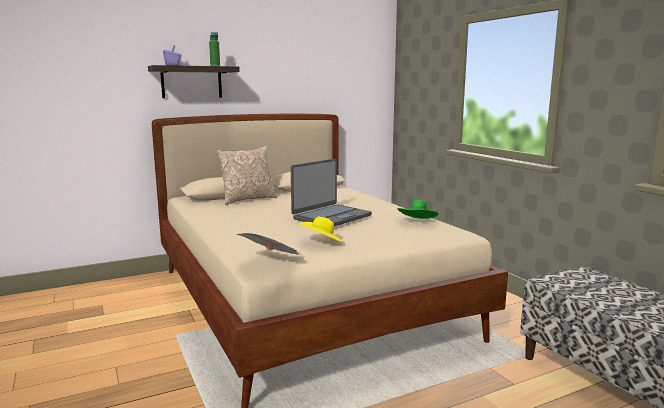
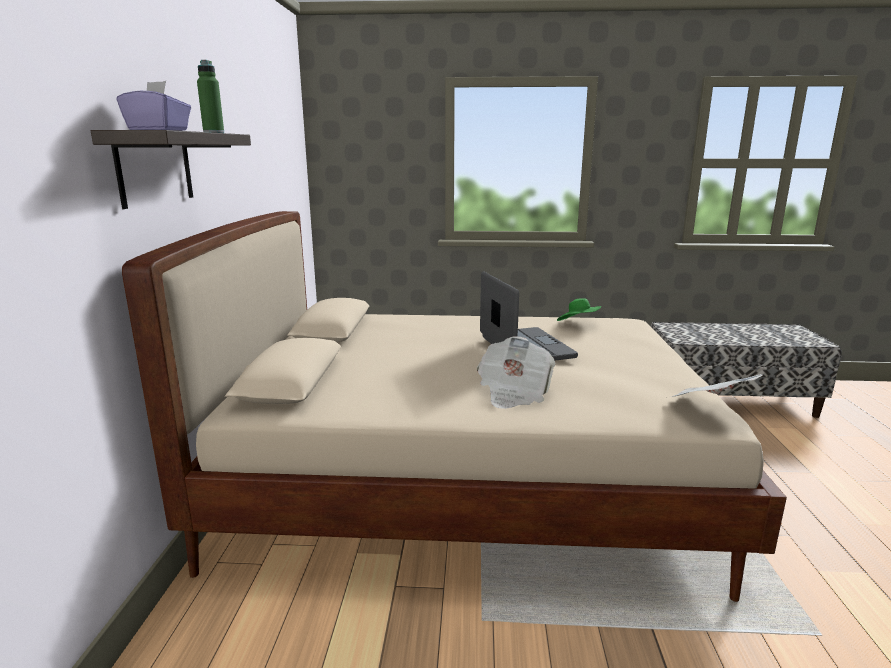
camera: 60 degrees left, 5 degrees up
pillow [216,146,277,205] -> none
yellow hat [299,216,344,243] -> none
none -> newspaper [477,336,555,409]

